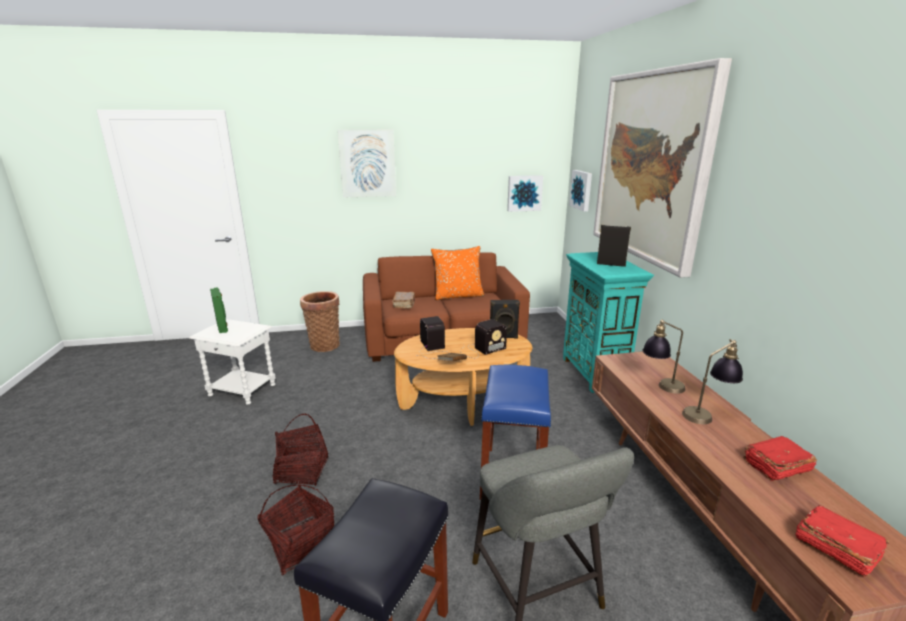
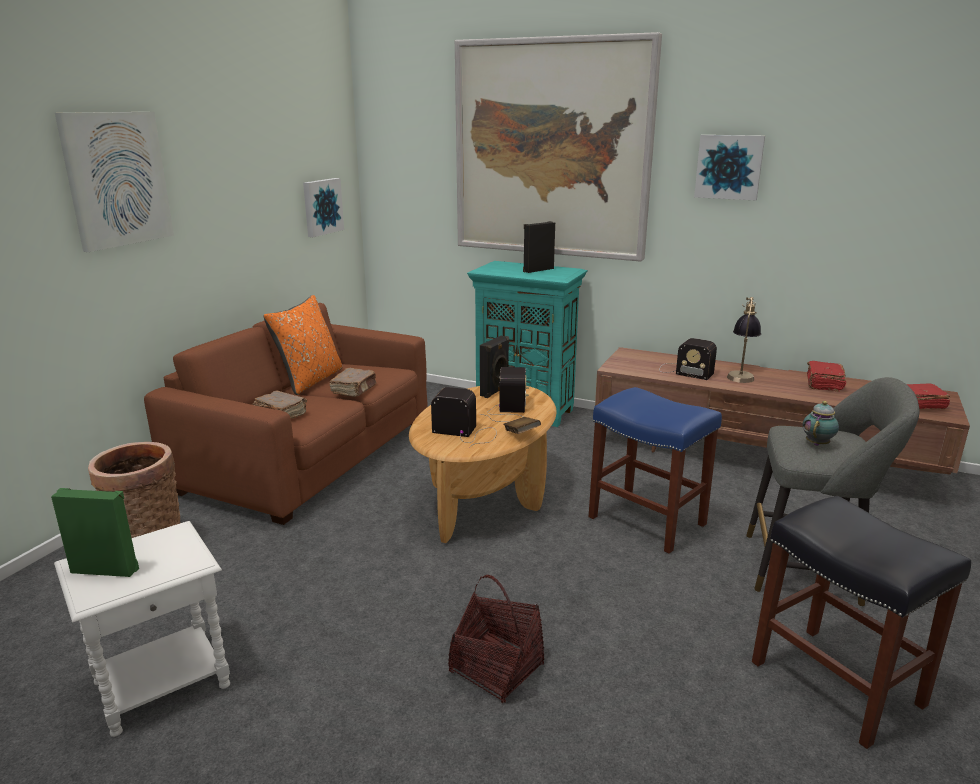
camera: 55 degrees left, 0 degrees up
basket [257,484,334,575] -> none
picture [569,170,592,212] -> picture moved to [694,135,765,200]
table lamp [642,320,685,394] -> radio [659,338,717,380]
none -> brown book [330,368,376,397]
none -> teapot [803,401,839,446]

